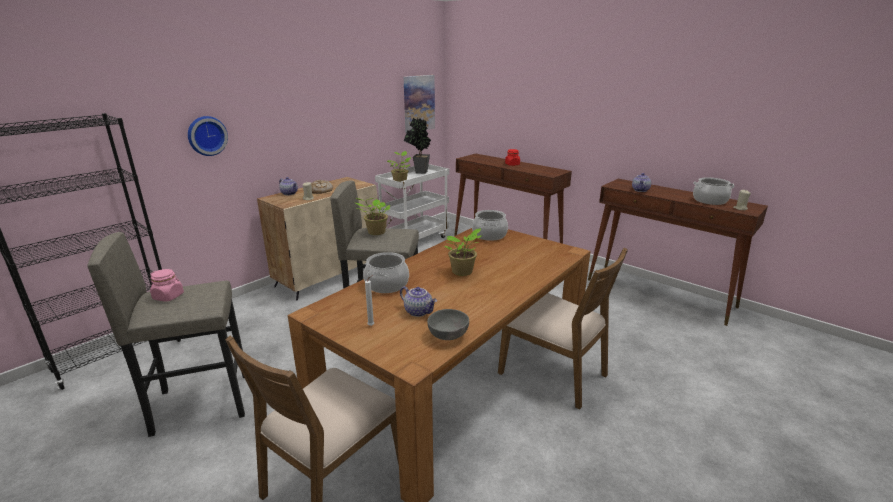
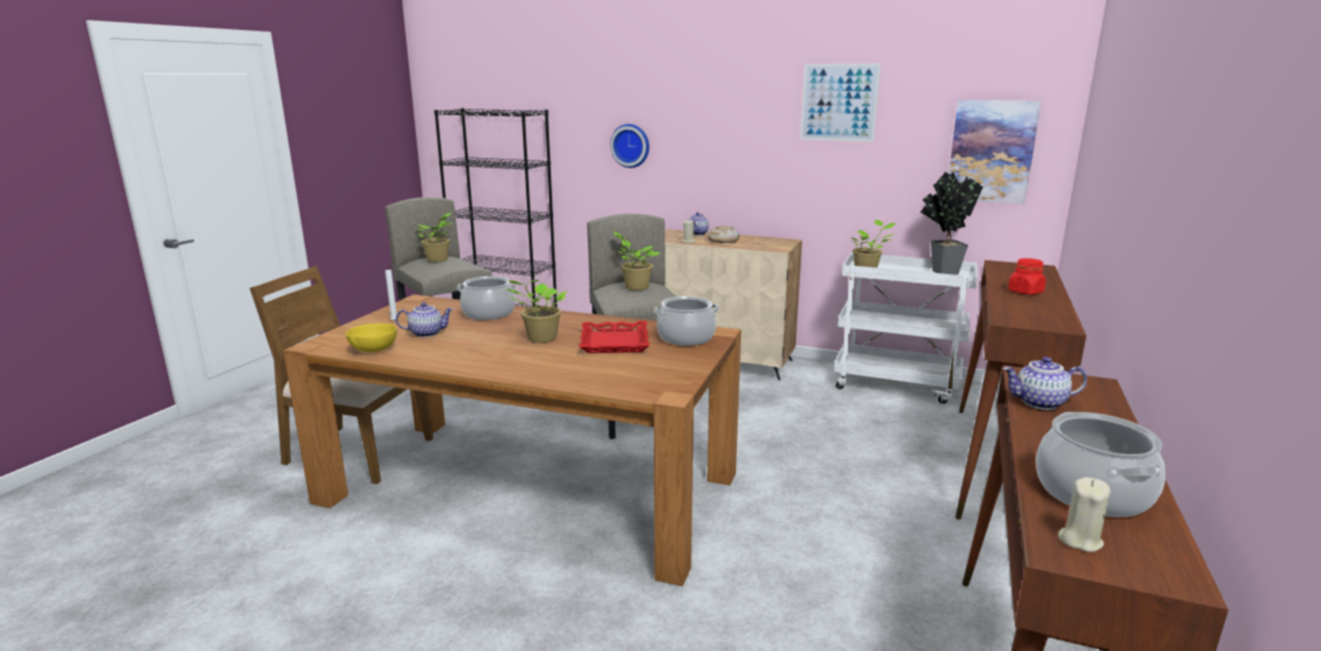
camera: 70 degrees right, 5 degrees down
pink jar [150,269,184,301] -> potted plant [416,212,452,262]
teapot [400,286,437,317] -> teapot turned 120 degrees counterclockwise [396,302,453,337]
grey bowl [427,309,469,340] -> yellow bowl [346,323,397,352]
brown chair [498,248,628,410] -> none
none -> red tray [579,321,650,353]
none -> picture [800,64,881,142]

